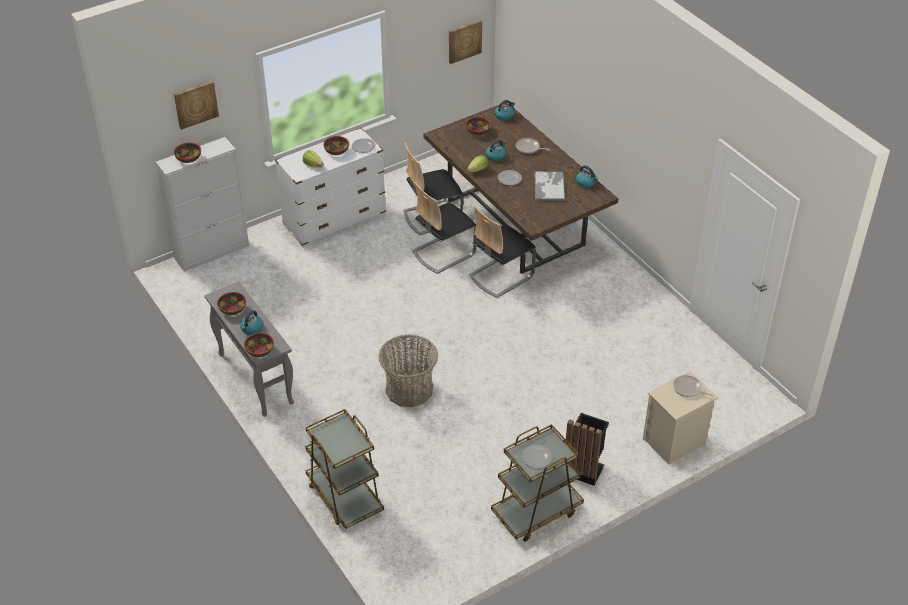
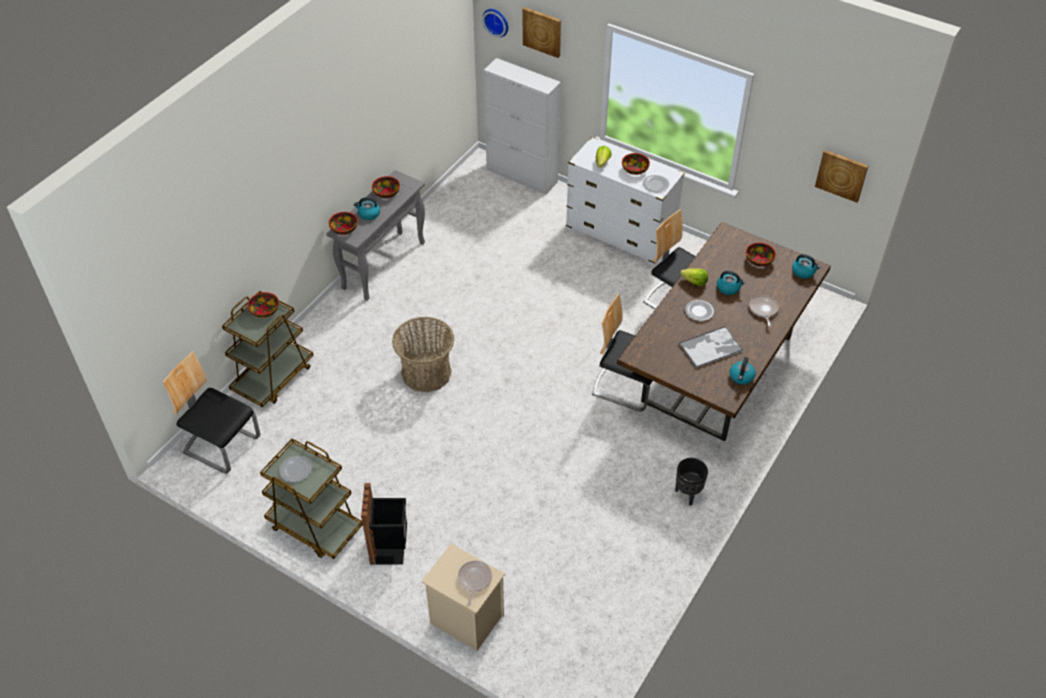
camera: 65 degrees right, 5 degrees up
bowl [174,143,201,163] -> bowl moved to [247,292,279,318]
chair [412,182,477,274] -> chair moved to [162,351,260,474]
none -> wall clock [482,9,508,37]
none -> black planter [675,458,708,506]

